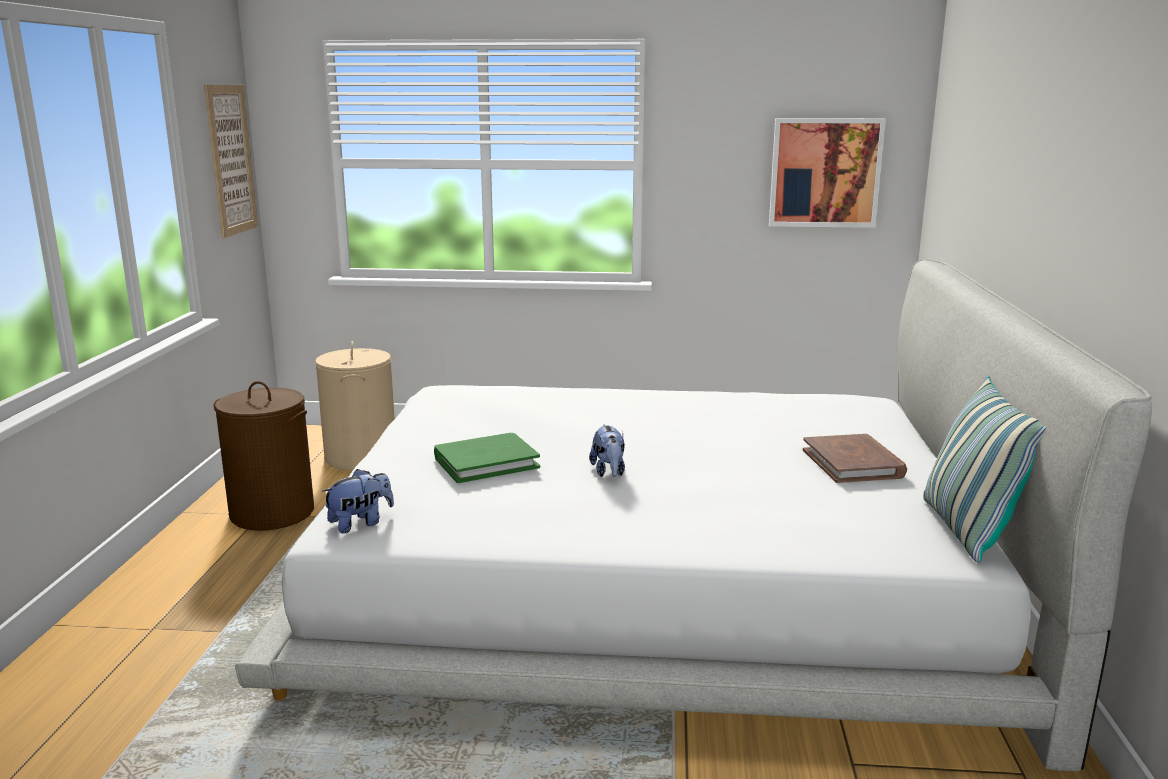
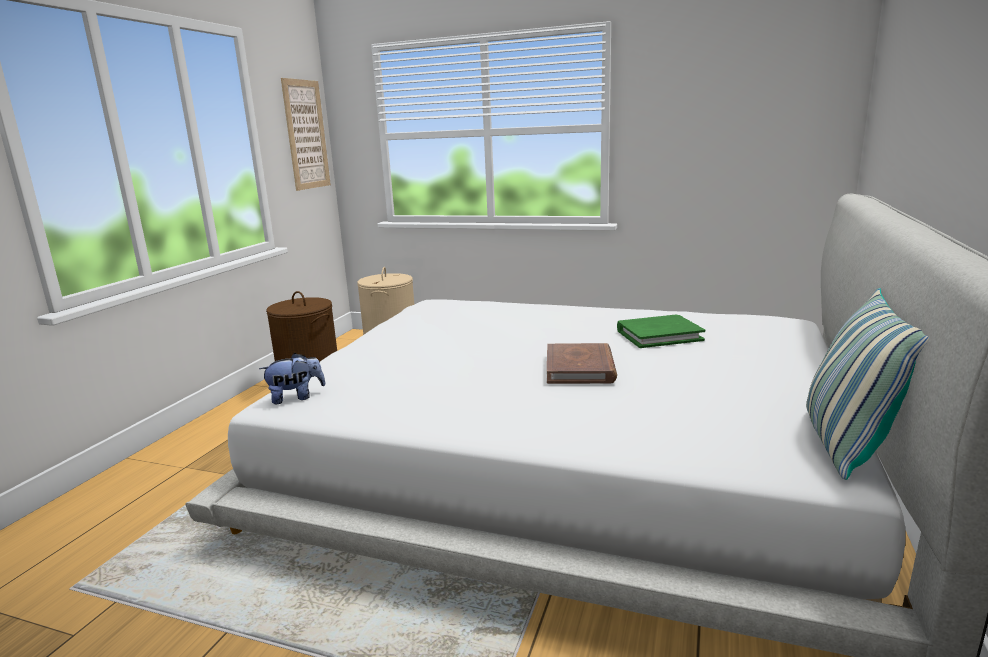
camera: 15 degrees right, 0 degrees up
green book [434,433,540,483] -> green book moved to [617,315,705,348]
plush toy [589,424,625,477] -> none
picture [769,118,886,228] -> none
brown book [803,434,907,483] -> brown book moved to [547,343,617,384]

